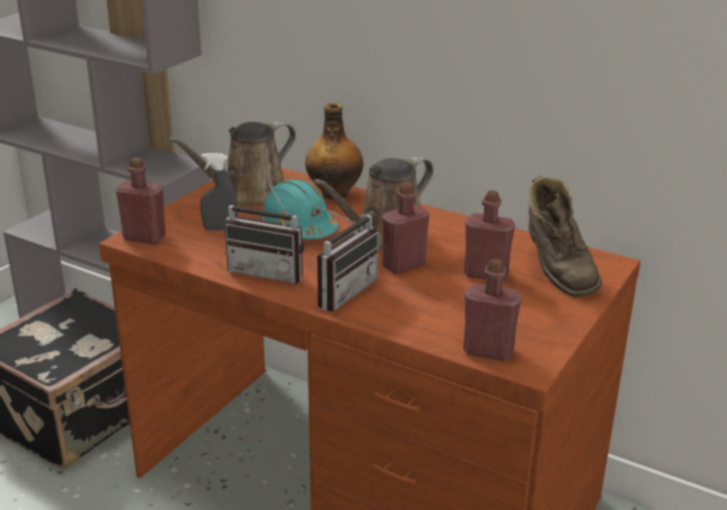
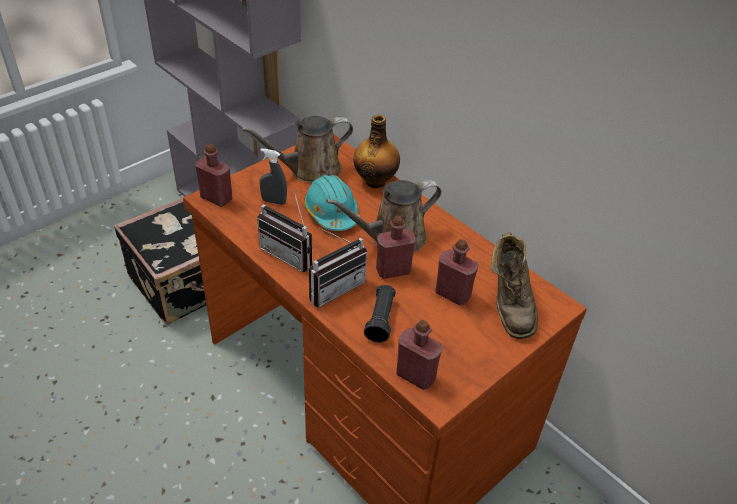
camera: 15 degrees right, 15 degrees up
none -> black flashlight [364,285,396,343]

